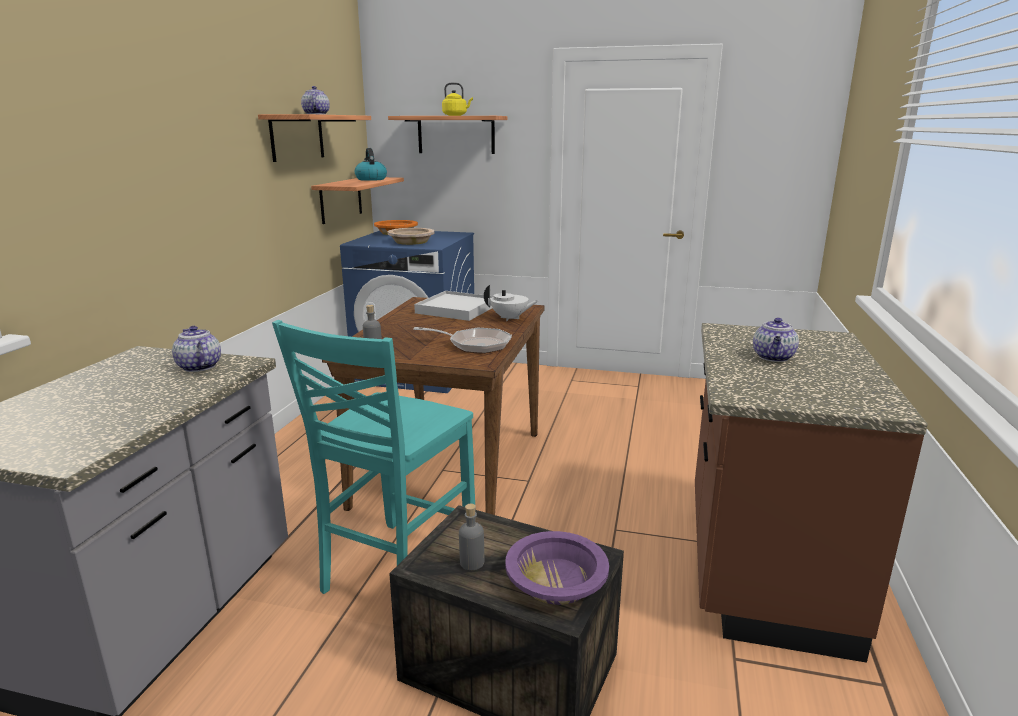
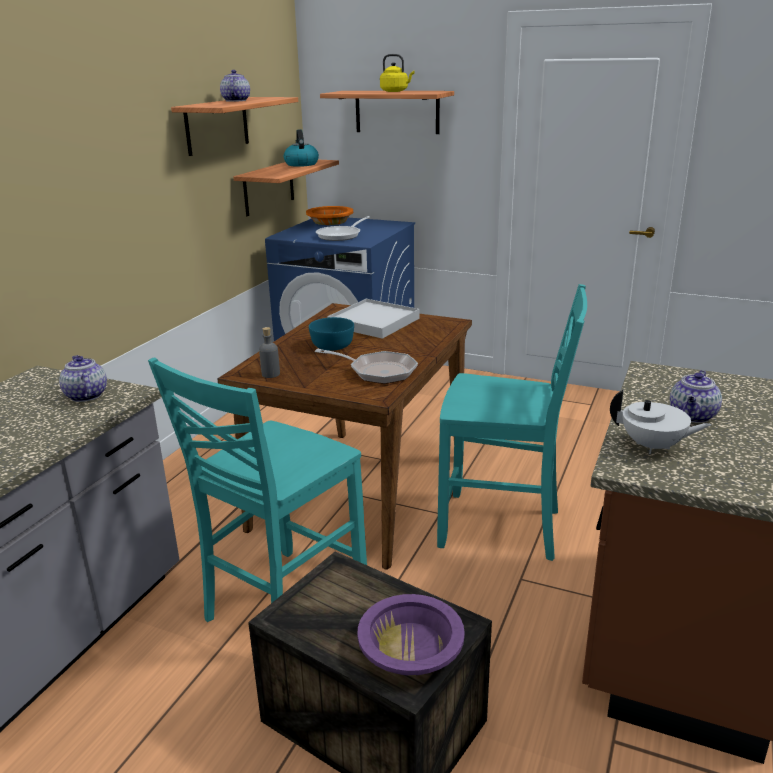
camera: 10 degrees right, 5 degrees up
beige bowl [387,228,435,245] -> frying pan [316,216,370,241]
grey bottle [459,504,484,570] -> none
white teapot [484,285,538,321] -> white teapot moved to [610,390,711,454]
none -> turquoise bowl [309,317,354,351]
none -> turquoise chair [437,284,587,561]

